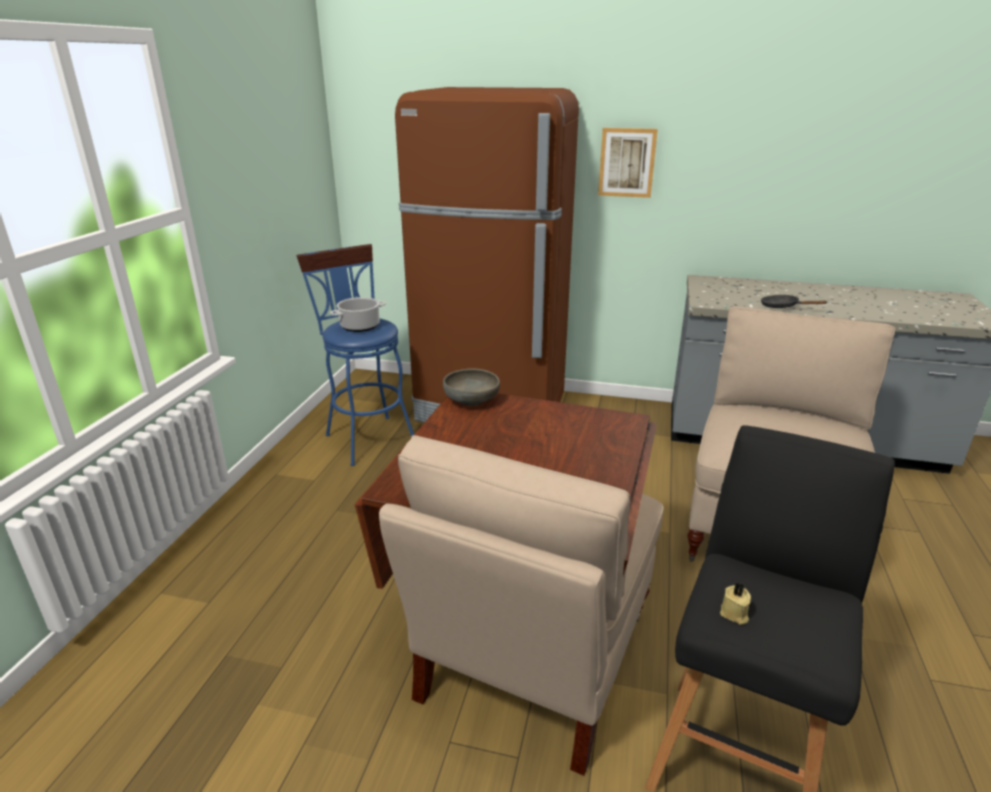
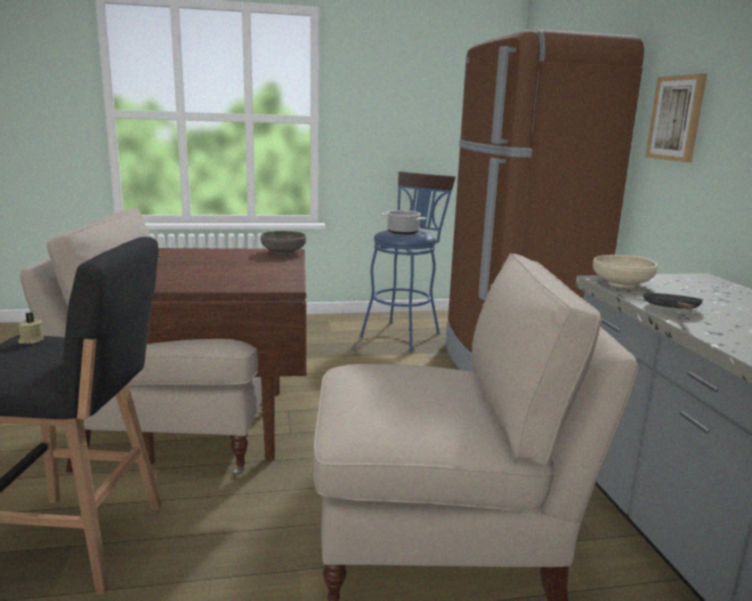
camera: 65 degrees right, 10 degrees down
none -> beige bowl [593,255,658,288]

